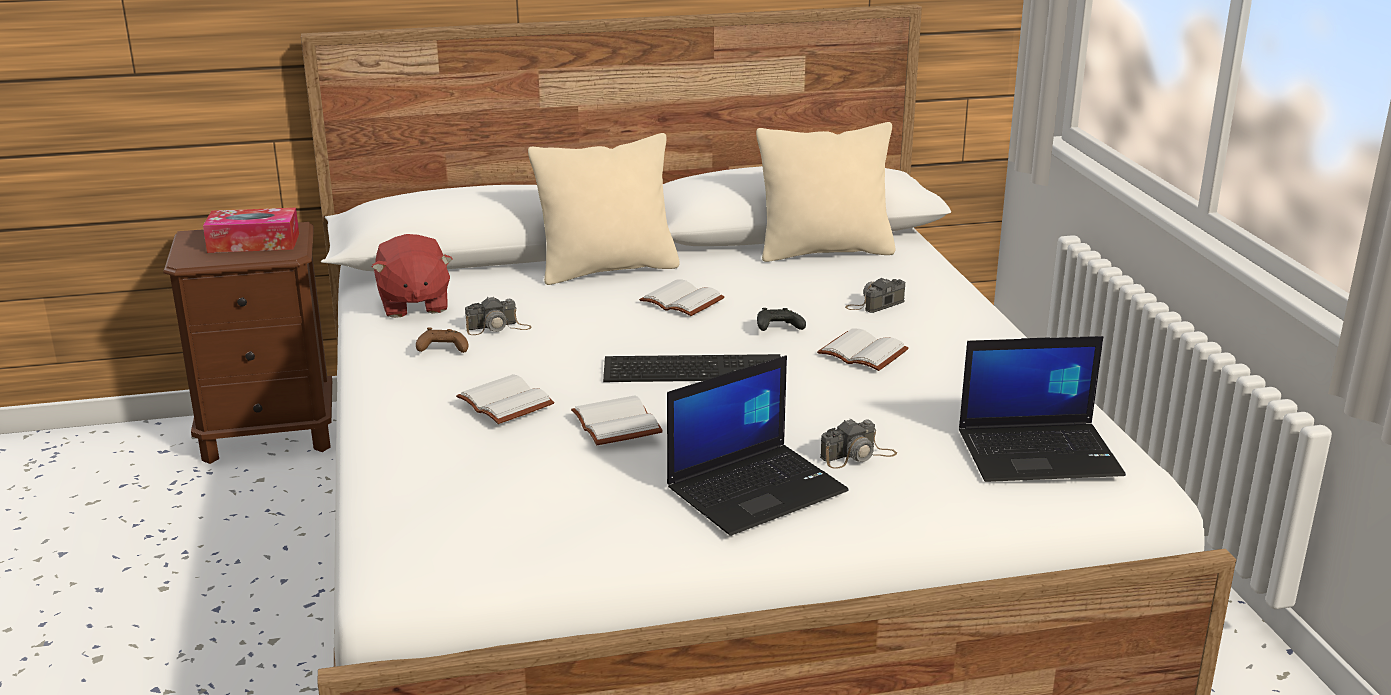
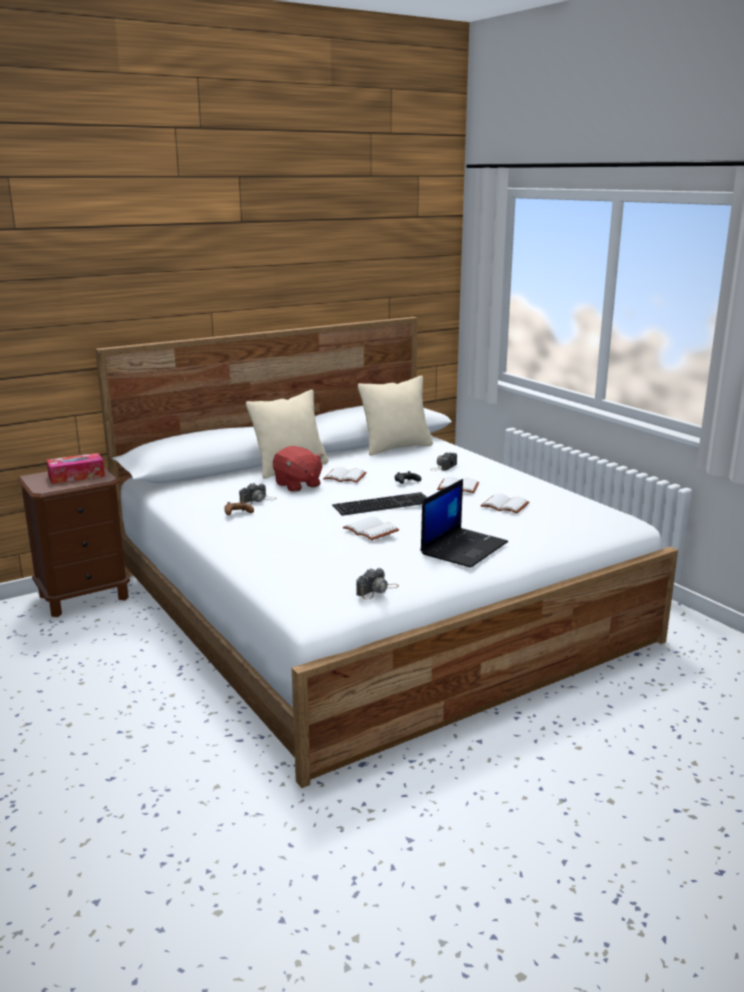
camera: 20 degrees left, 5 degrees down
red plush toy [372,234,452,318] -> red plush toy moved to [273,446,324,492]
white book [456,374,554,424] -> white book moved to [480,493,529,513]
camera [820,418,897,469] -> camera moved to [356,568,399,599]
laptop [959,336,1126,482] -> none

